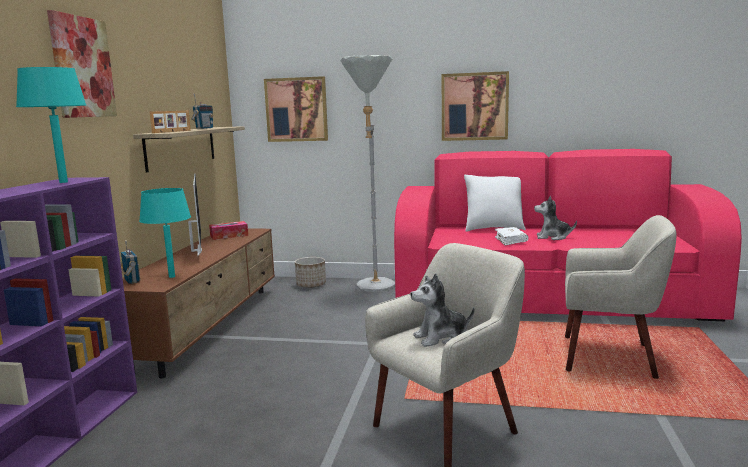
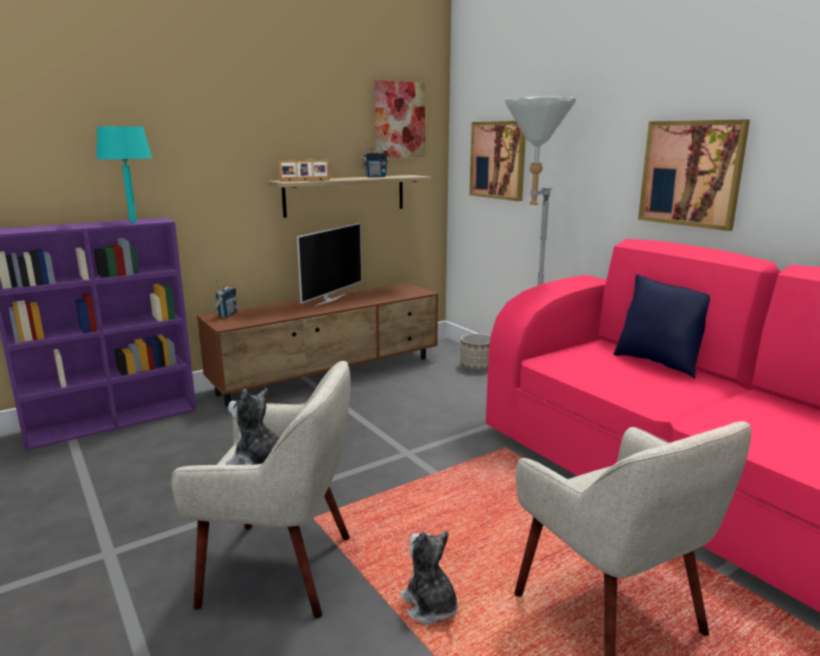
camera: 45 degrees right, 5 degrees up
picture [47,10,117,118] -> picture moved to [374,80,425,158]
turquoise table lamp [139,188,191,278] -> none
tissue box [209,221,248,240] -> none
white pillow [464,175,526,232] -> blue pillow [614,274,710,379]
white book [494,227,528,246] -> none
plush toy [534,196,577,240] -> plush toy moved to [400,531,458,624]

